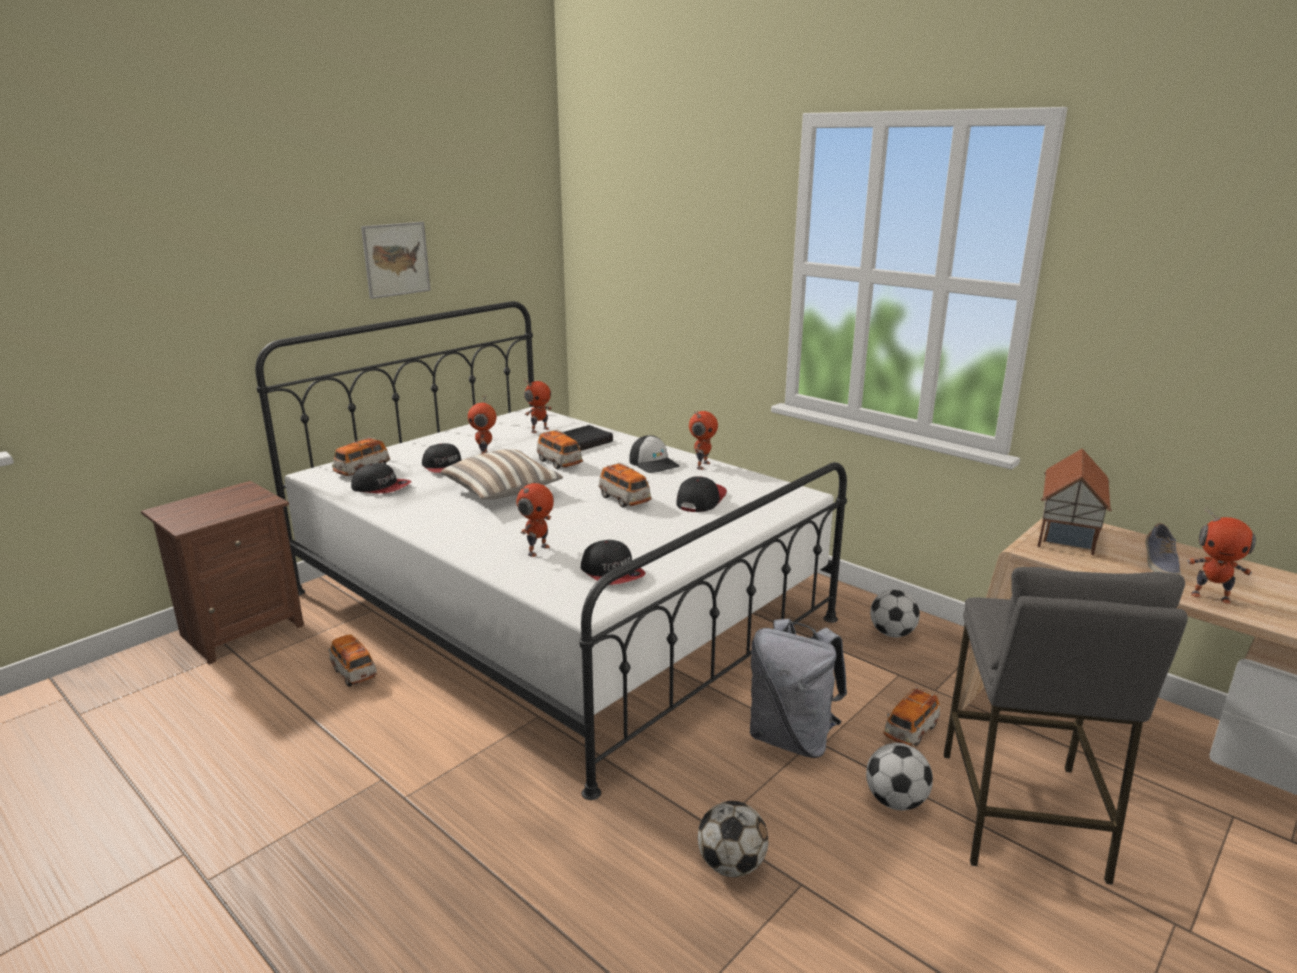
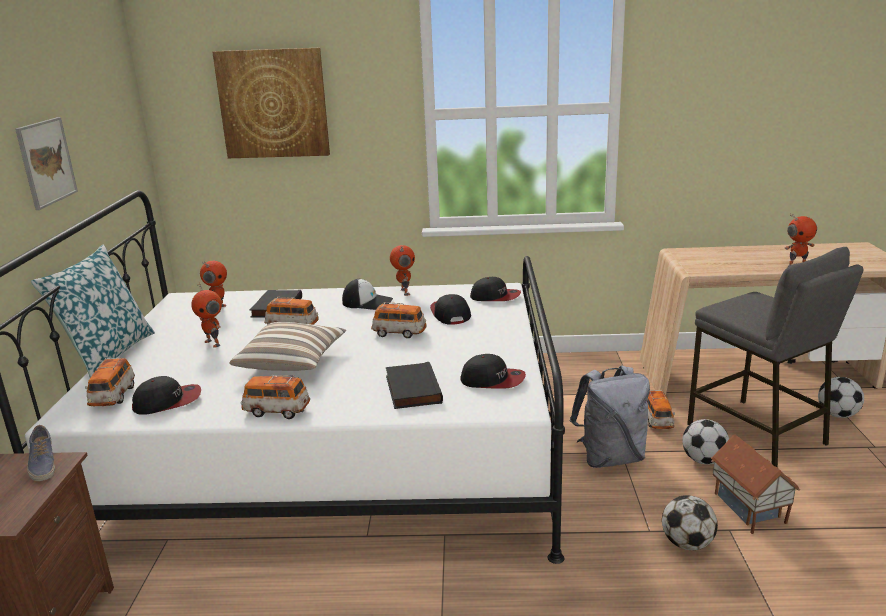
camera: 40 degrees left, 0 degrees up
toy car [328,634,377,687] -> toy car moved to [241,375,310,419]
cap [422,443,461,473] -> cap moved to [470,277,521,301]
toy robot [517,483,554,557] -> black book [386,362,443,409]
football [870,589,920,637] -> football moved to [818,377,864,418]
toy house [1037,448,1112,555] -> toy house moved to [711,434,800,534]
shoe [1146,523,1181,575] -> shoe moved to [27,425,55,481]
none -> pillow [31,245,155,378]
none -> picture [212,48,330,158]

